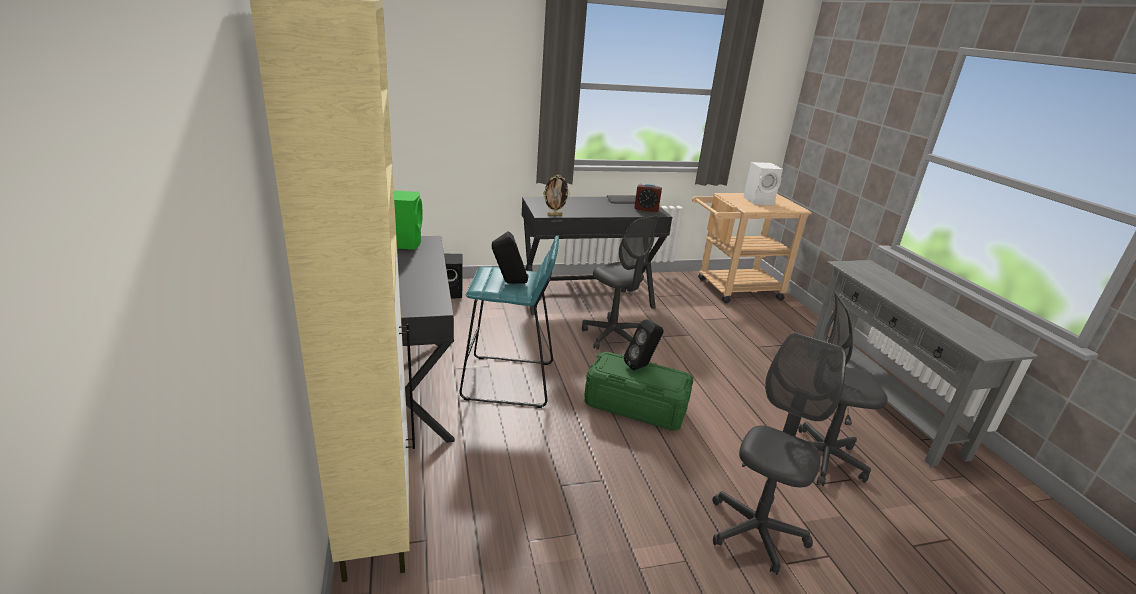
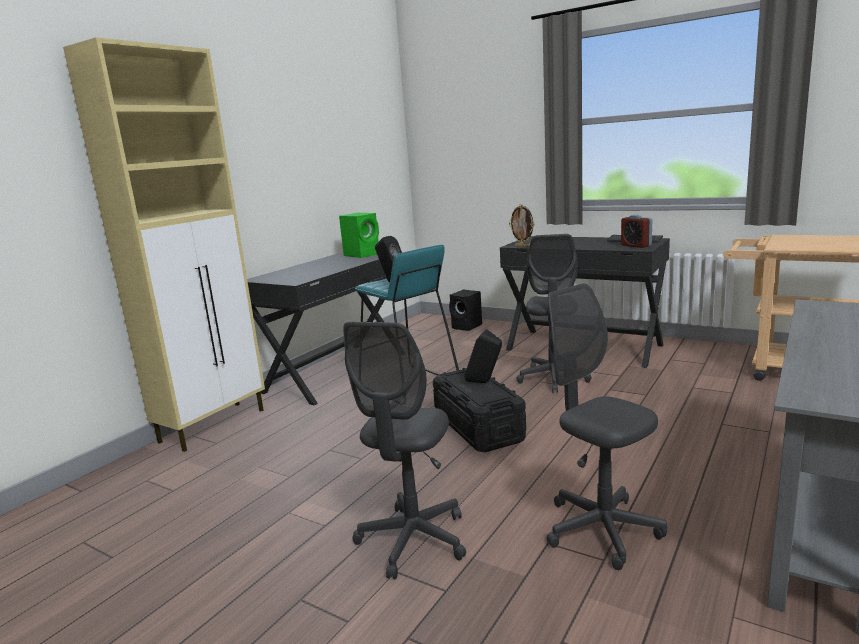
camera: 50 degrees right, 10 degrees down
green storage box [584,352,693,431] -> black storage box [433,368,526,452]
grey office chair [712,332,846,575] -> grey office chair turned 120 degrees clockwise [343,322,466,579]
white speaker [743,162,783,205] -> none

